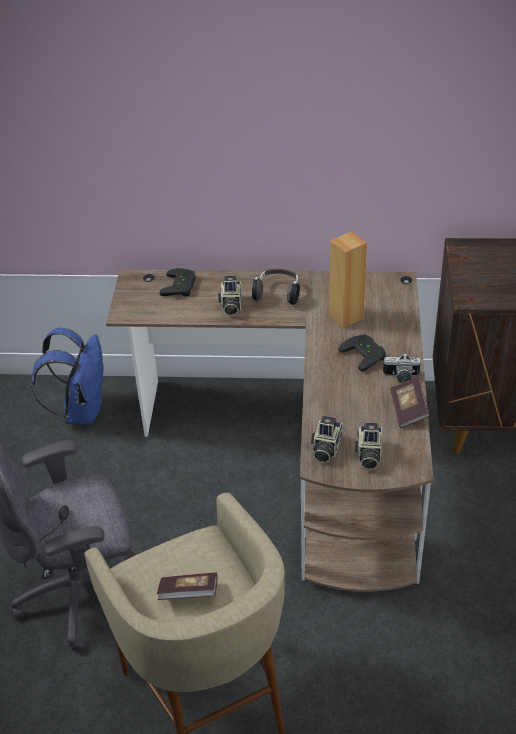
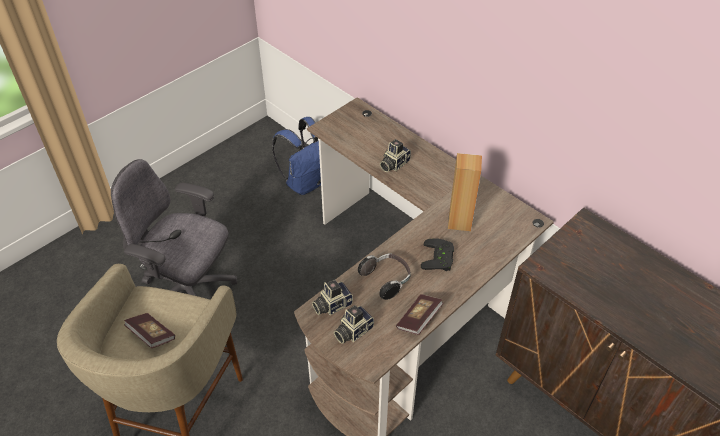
camera: 40 degrees right, 5 degrees up
black game controller [159,268,196,297] -> none
headphones [252,269,300,305] -> headphones moved to [358,253,411,300]
camera [383,353,420,383] -> none

